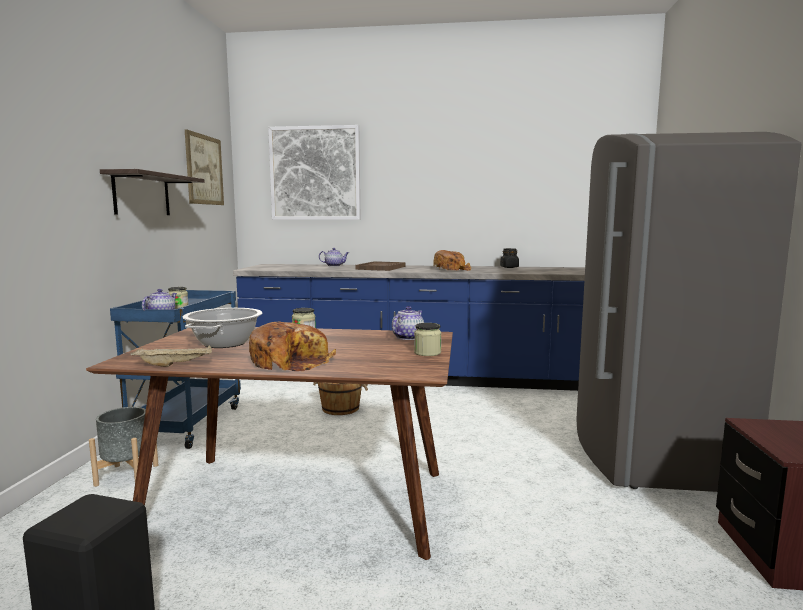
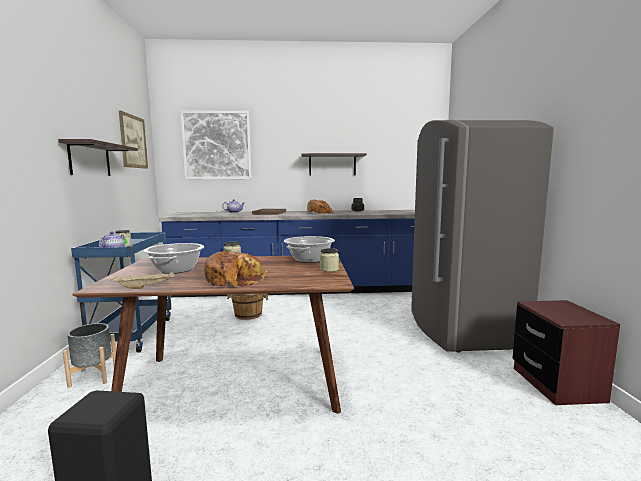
camera: 10 degrees left, 0 degrees up
teapot [392,306,424,340] -> cooking pot [284,236,335,263]
none -> shelf [301,153,367,176]

